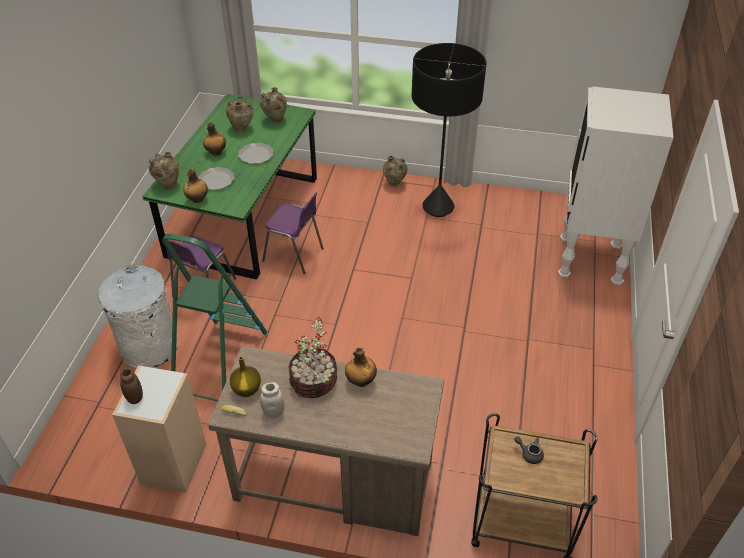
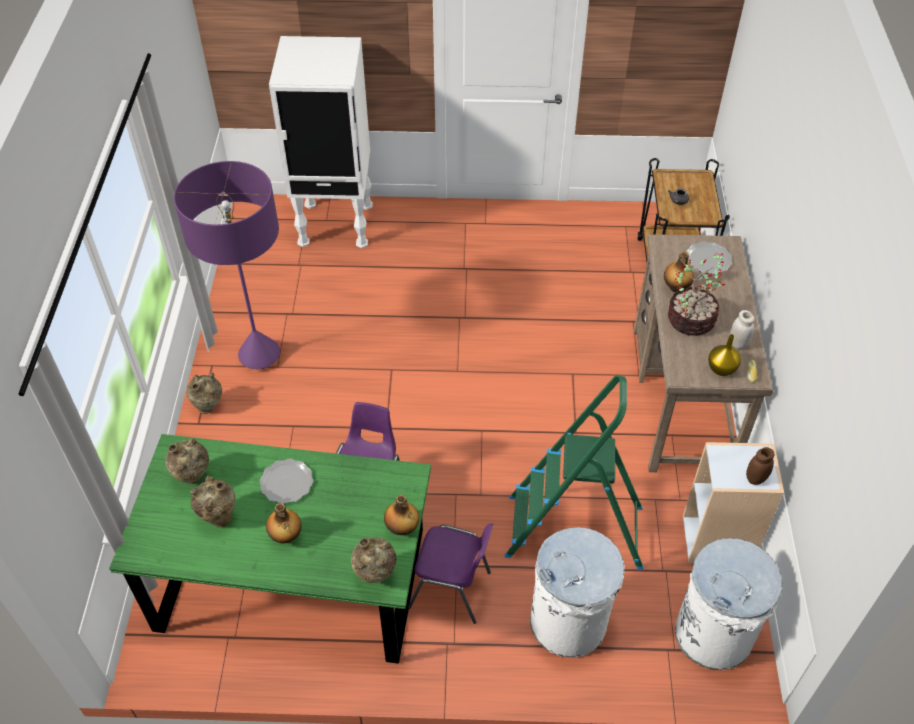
camera: 100 degrees left, 5 degrees up
plate [198,167,234,190] -> plate moved to [686,241,732,274]
black floor lamp [412,43,487,217] -> purple floor lamp [174,161,280,369]
none -> white trash can [675,538,782,670]

